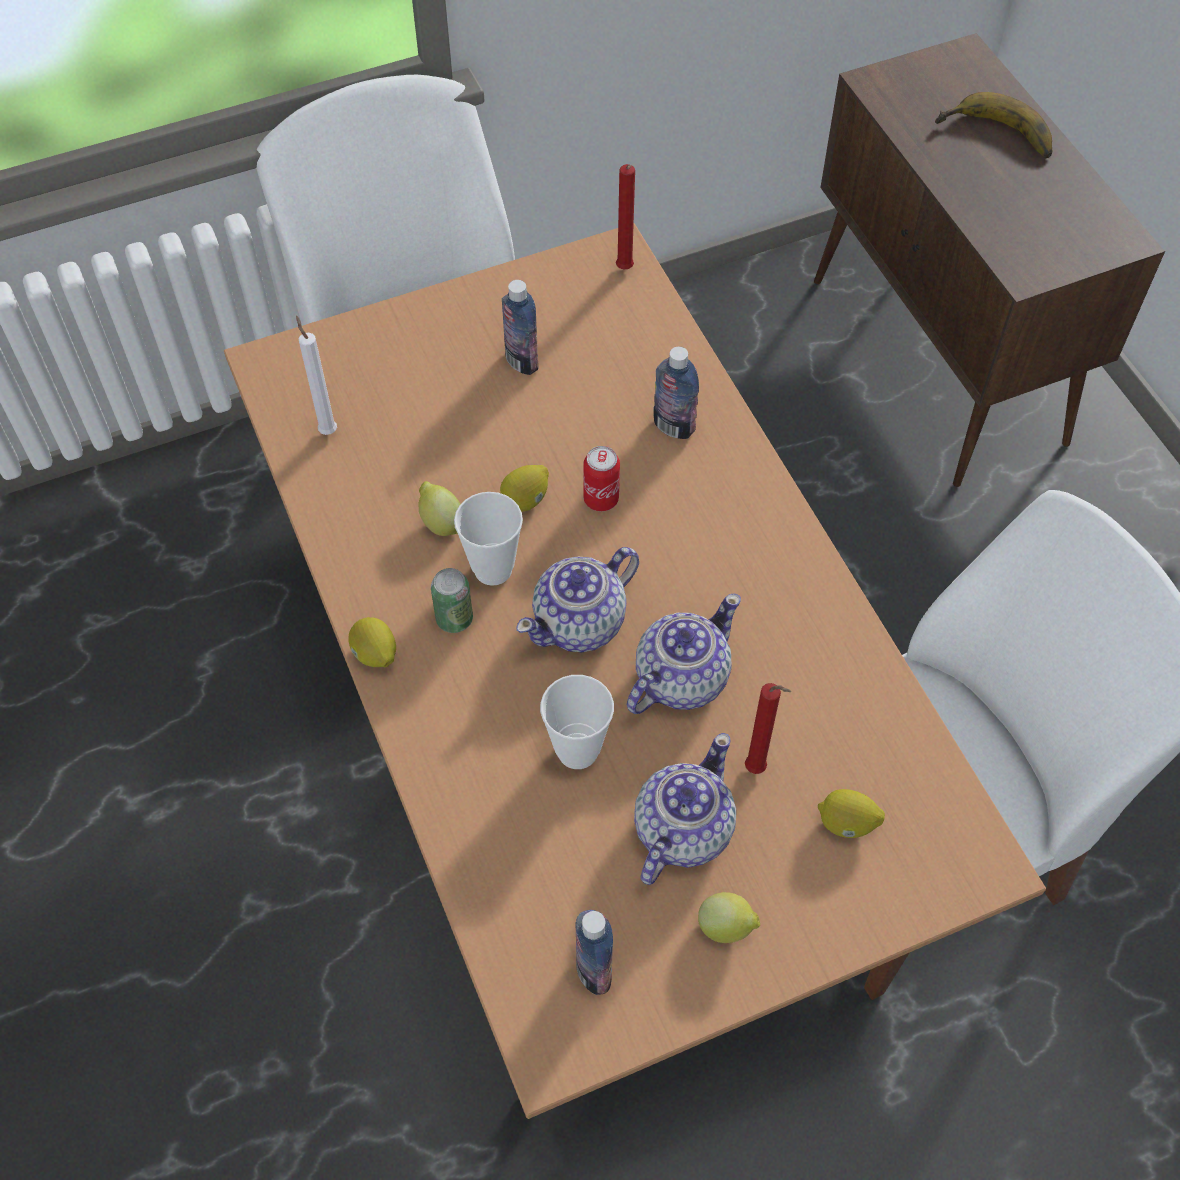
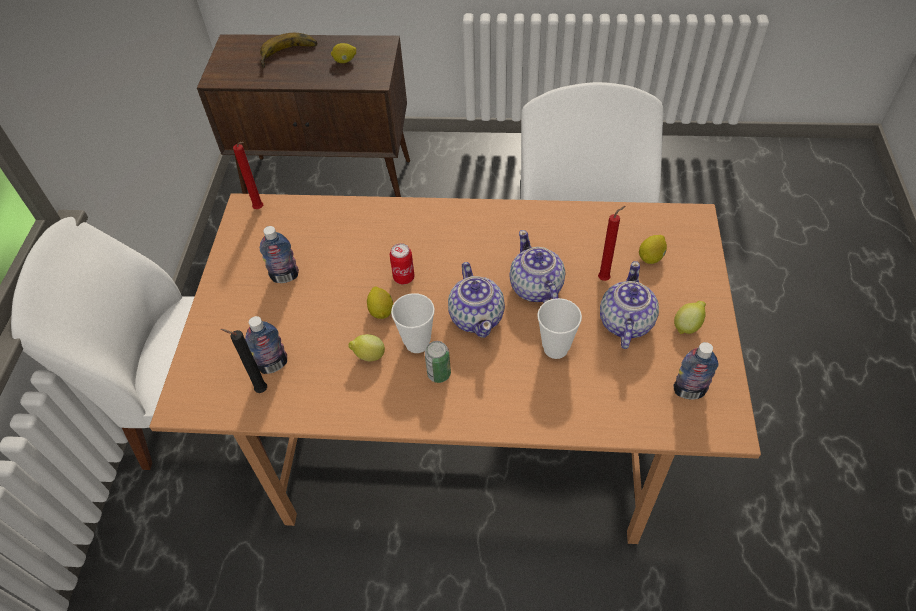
camera: 60 degrees left, 5 degrees down
white candle [296,316,337,435] -> black candle [220,329,267,393]
lemon [348,617,396,667] -> lemon moved to [331,43,356,63]
teapot [634,733,736,885] -> teapot turned 45 degrees clockwise [600,261,659,349]
bottle [653,347,699,439] -> bottle moved to [245,316,287,374]

